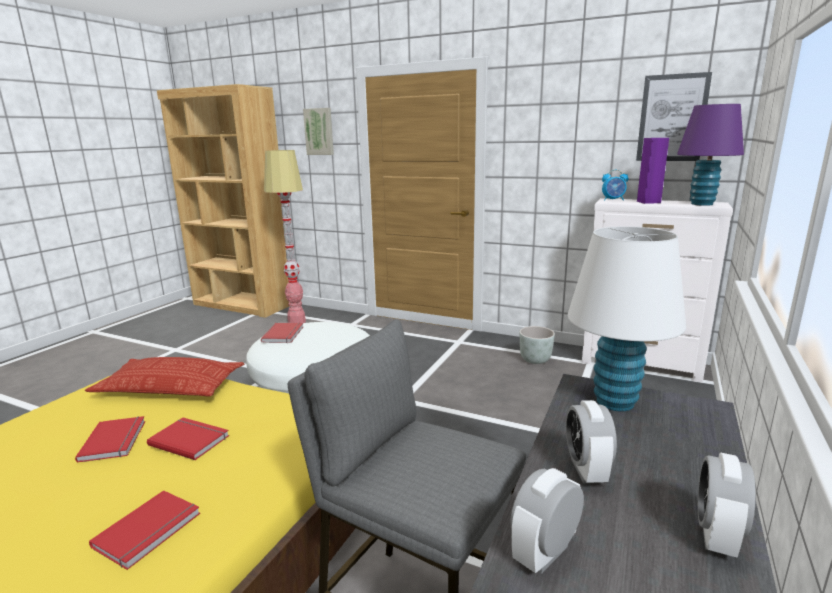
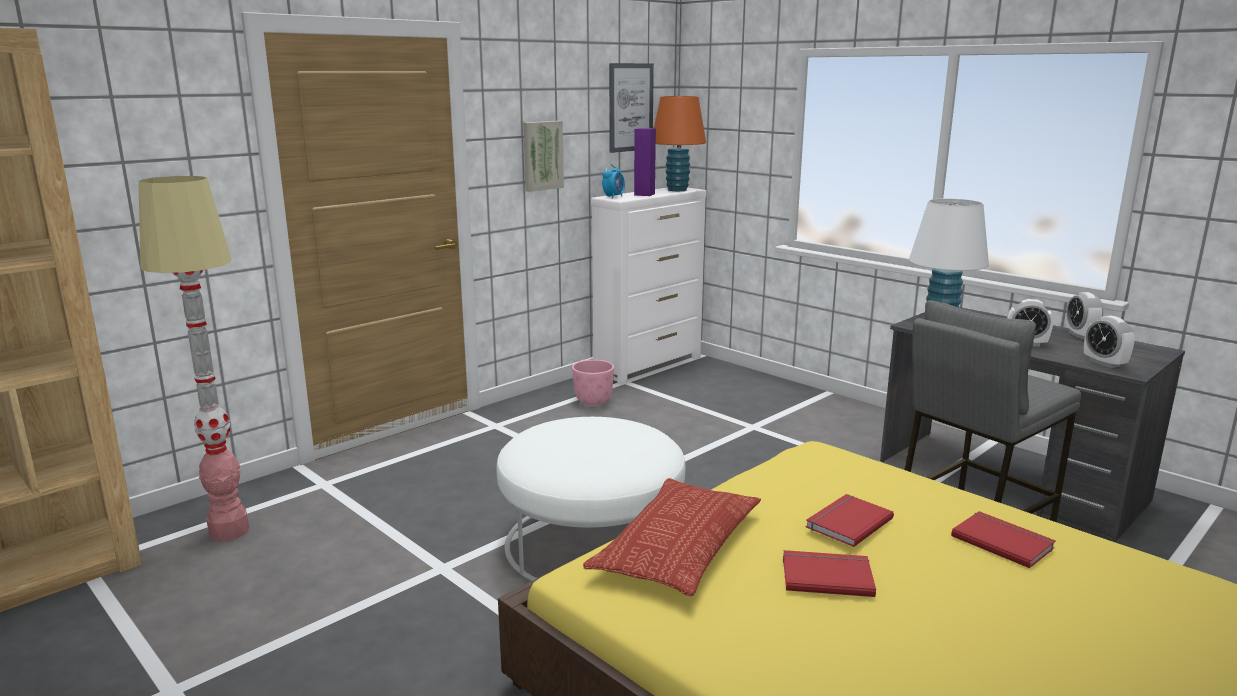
camera: 70 degrees left, 0 degrees up
red book [261,323,303,343] -> none
picture [303,108,334,155] -> picture moved to [523,121,564,192]
grey planter [519,326,555,364] -> pink planter [572,360,614,405]
purple table lamp [677,104,744,206] -> orange table lamp [654,96,706,191]
alarm clock [698,453,756,558] -> alarm clock turned 45 degrees clockwise [1066,292,1103,339]

